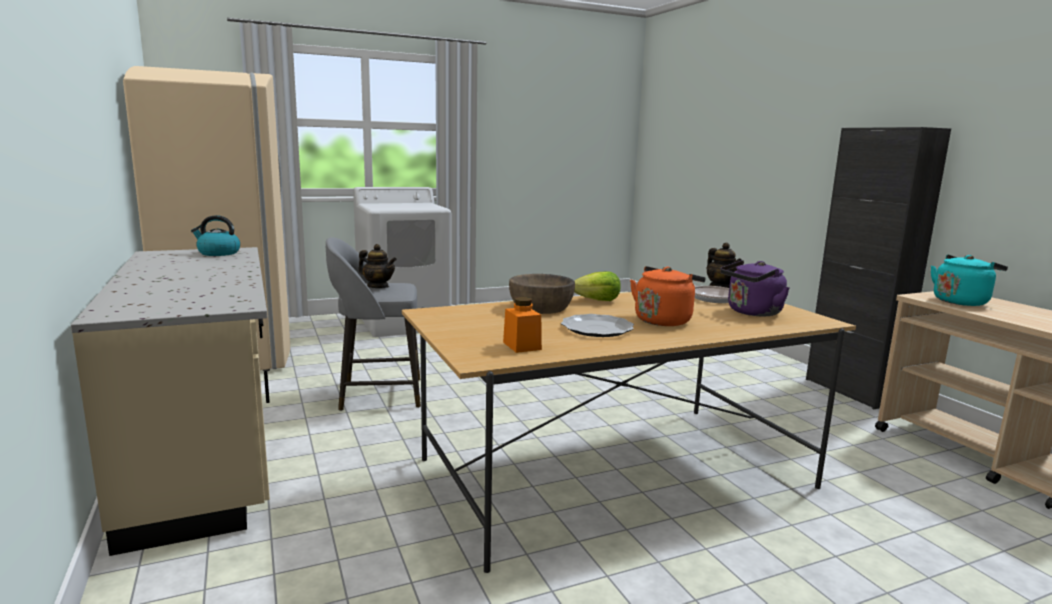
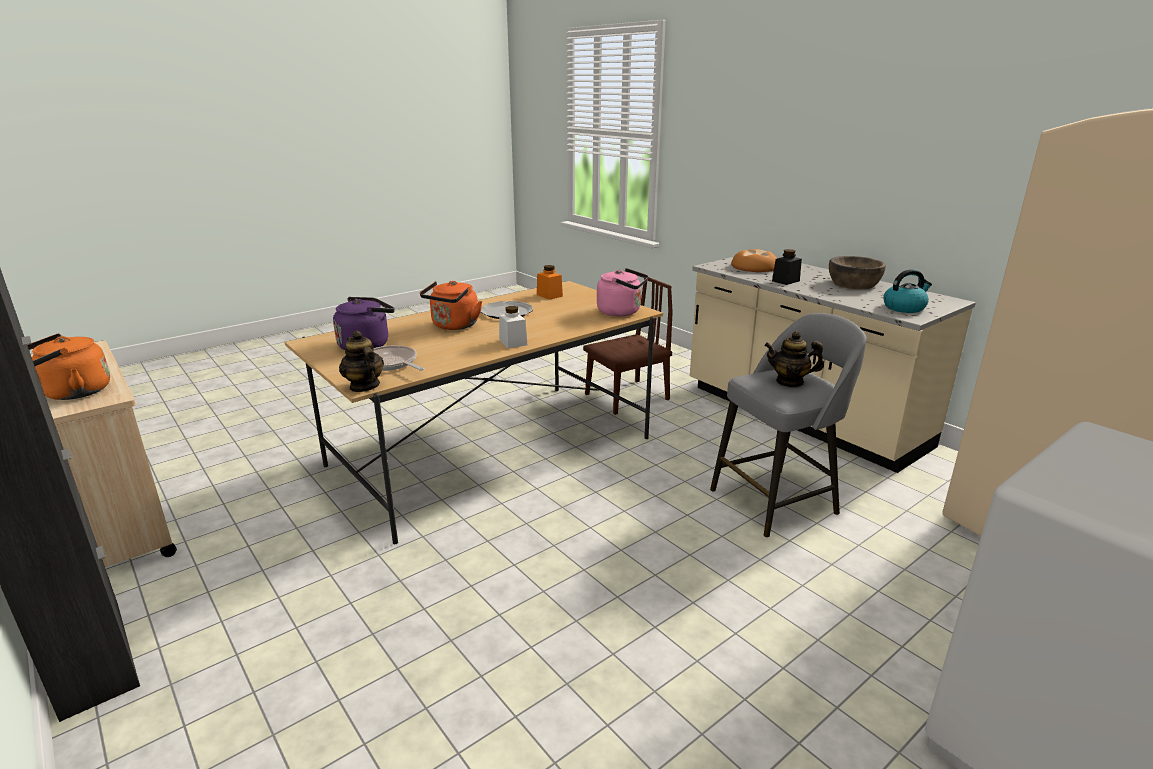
camera: 165 degrees right, 10 degrees up
brown bowl [509,274,575,314] -> brown bowl moved to [829,256,886,289]
lettuce [574,271,621,301] -> white jar [499,306,527,348]
turquoise kettle [931,255,1008,306] -> orange kettle [27,333,110,400]
none -> brown chair [583,277,673,415]
none -> pink kettle [597,268,649,316]
none -> bread [731,249,777,272]
none -> black jar [772,249,802,285]

